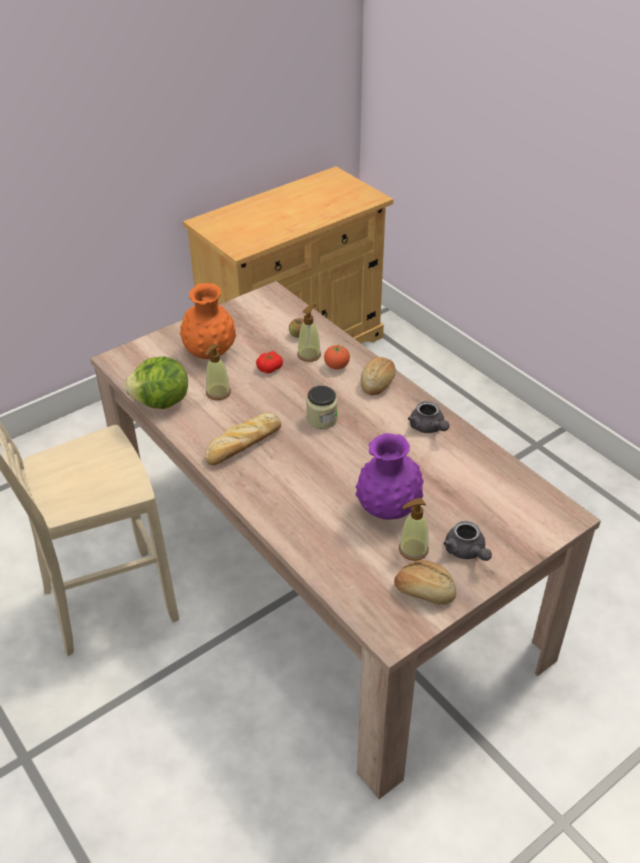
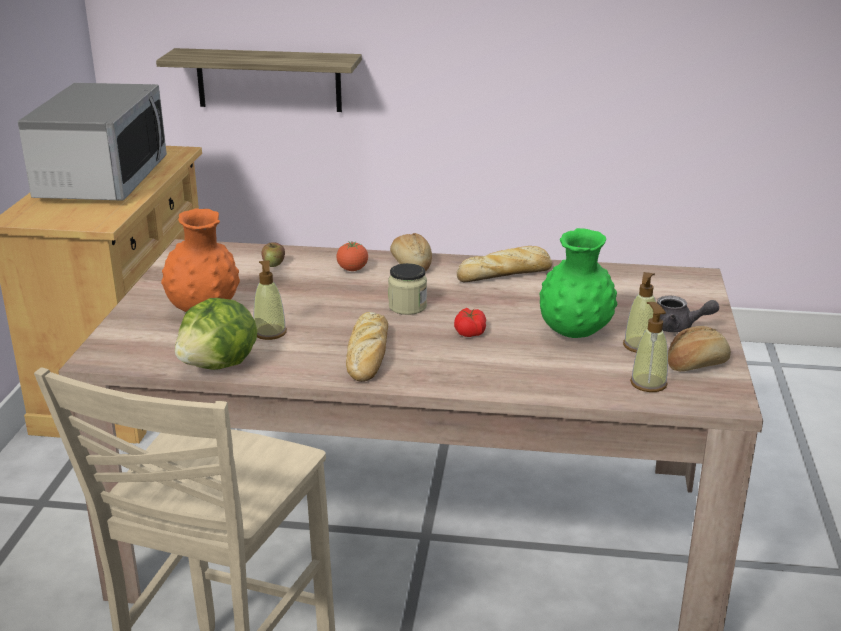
camera: 45 degrees left, 15 degrees down
tomato [256,351,283,374] -> tomato moved to [454,308,486,337]
soap dispenser [297,304,321,362] -> soap dispenser moved to [630,302,668,392]
purple vase [355,433,424,520] -> green vase [539,228,617,338]
grey teapot [408,401,449,433] -> bread [457,246,552,282]
none -> microwave [18,83,167,201]
none -> shelf [156,48,362,112]

